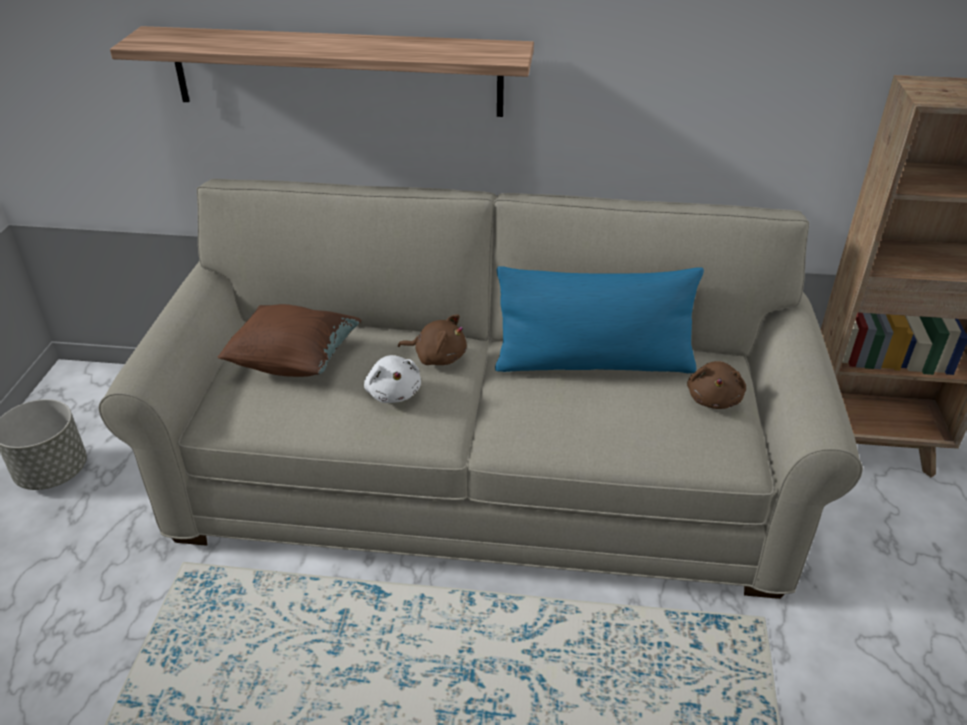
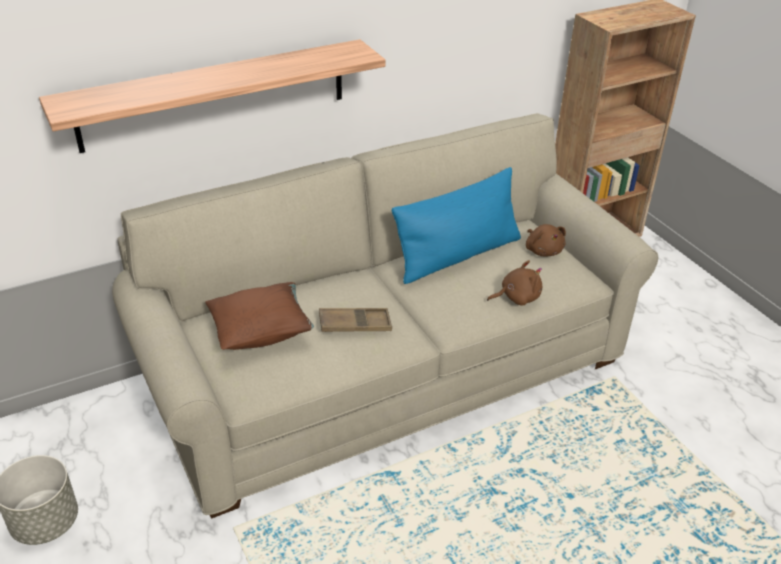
camera: 35 degrees left, 0 degrees up
white plush toy [364,355,421,403] -> brown tray [319,308,392,332]
brown plush toy [398,314,467,365] -> brown plush toy moved to [487,260,542,306]

